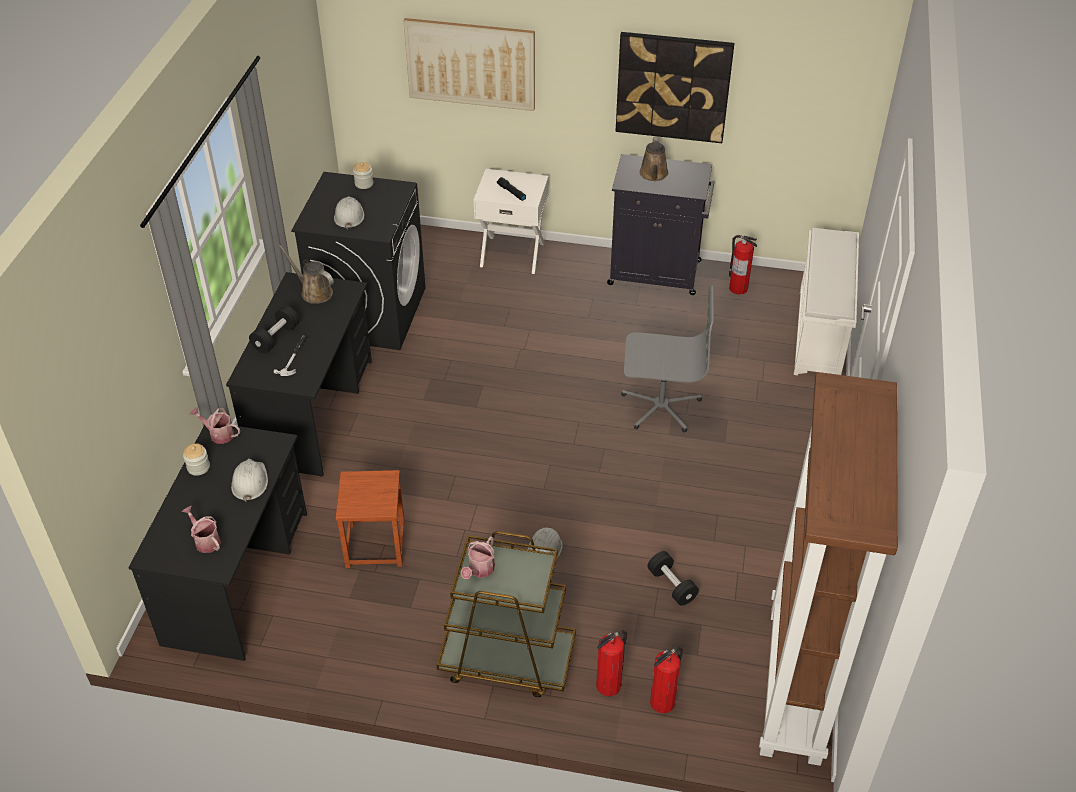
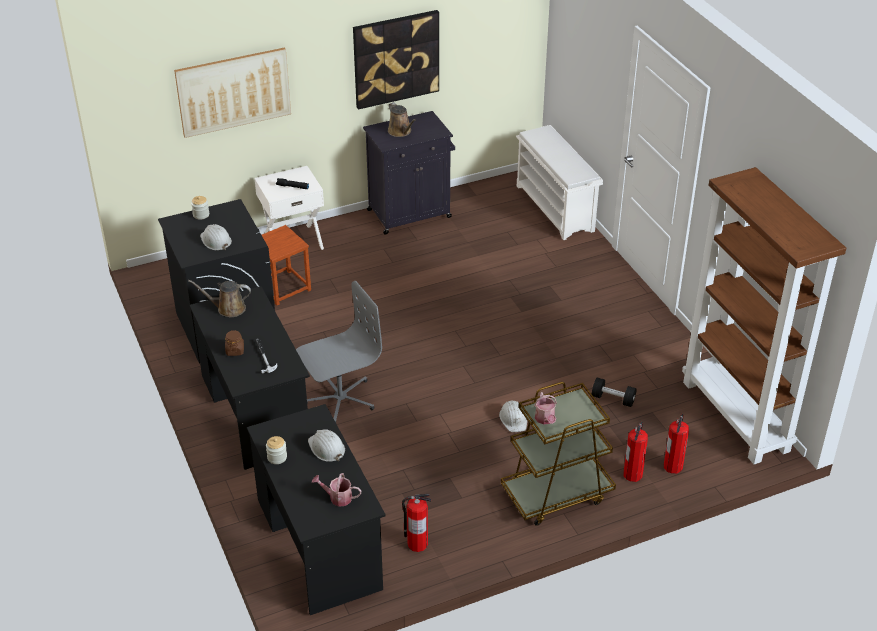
camera: 35 degrees left, 5 degrees down
watering can [190,407,240,444] -> none
black dumbbell [249,306,300,353] -> brown jar [225,330,244,356]
brown stool [336,470,405,568] -> brown stool moved to [262,225,311,305]
grey office chair [621,286,714,433] -> grey office chair moved to [296,281,382,422]
fire extinguisher [729,235,757,295] -> fire extinguisher moved to [402,494,431,552]

